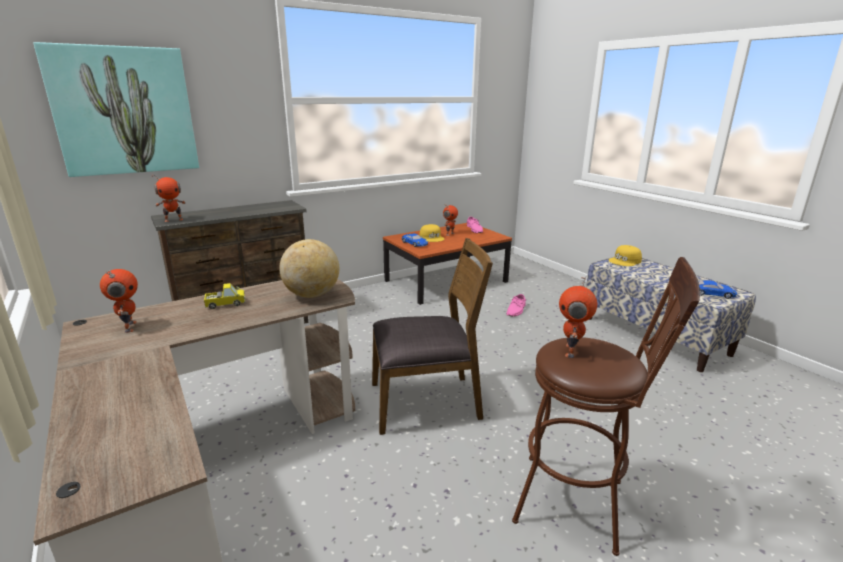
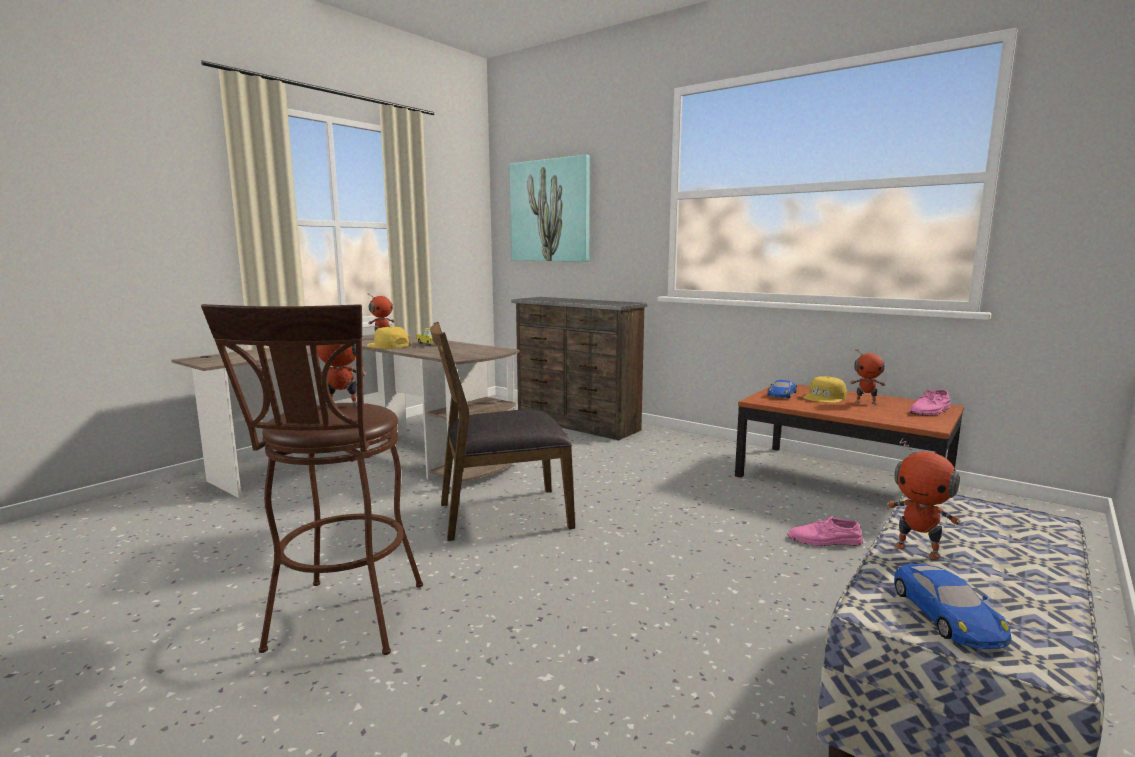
camera: 70 degrees right, 10 degrees down
toy robot [152,174,186,222] -> toy robot moved to [887,438,961,559]
globe [279,239,339,298] -> none
brown chair [372,238,493,435] -> brown chair turned 105 degrees clockwise [430,322,575,541]
yellow cap [609,245,642,266] -> yellow cap moved to [367,326,409,349]

